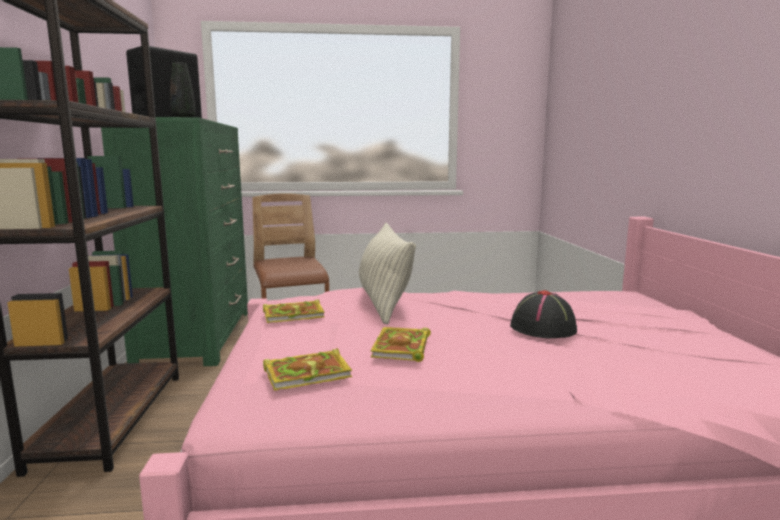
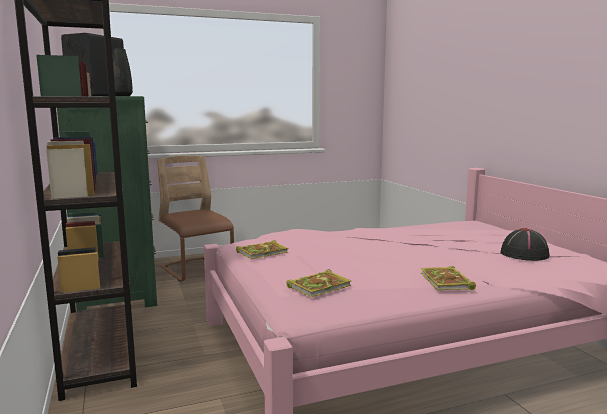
camera: 15 degrees left, 0 degrees up
pillow [359,223,416,324] -> none
book [371,327,431,362] -> book moved to [421,266,476,290]
black hat [510,290,577,338] -> black hat moved to [500,228,550,261]

